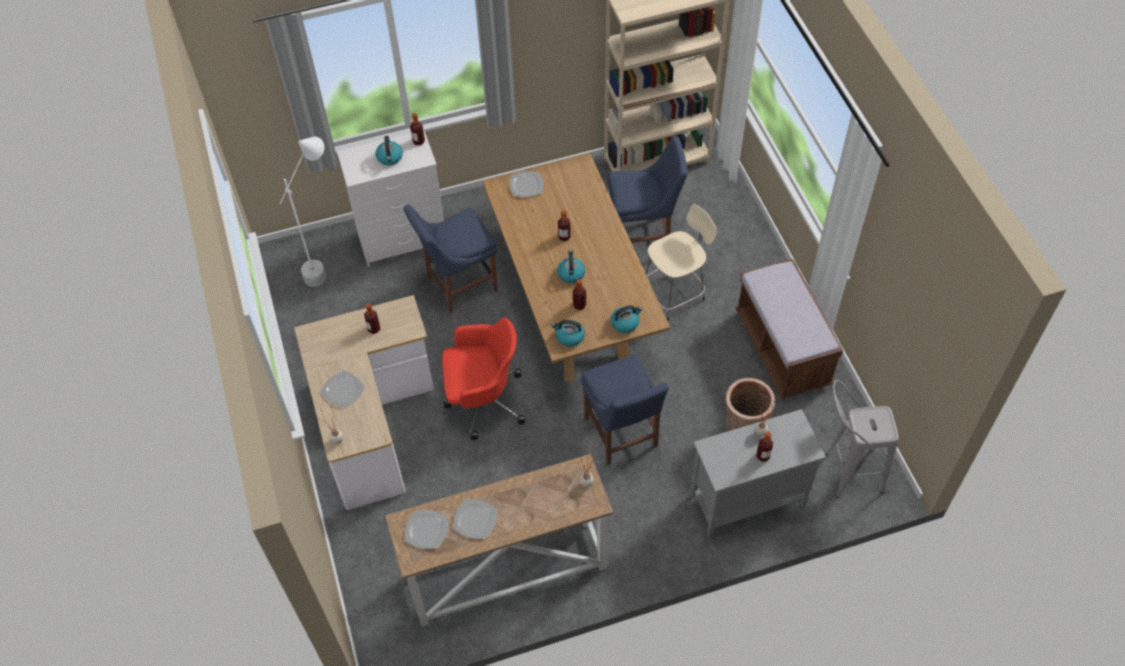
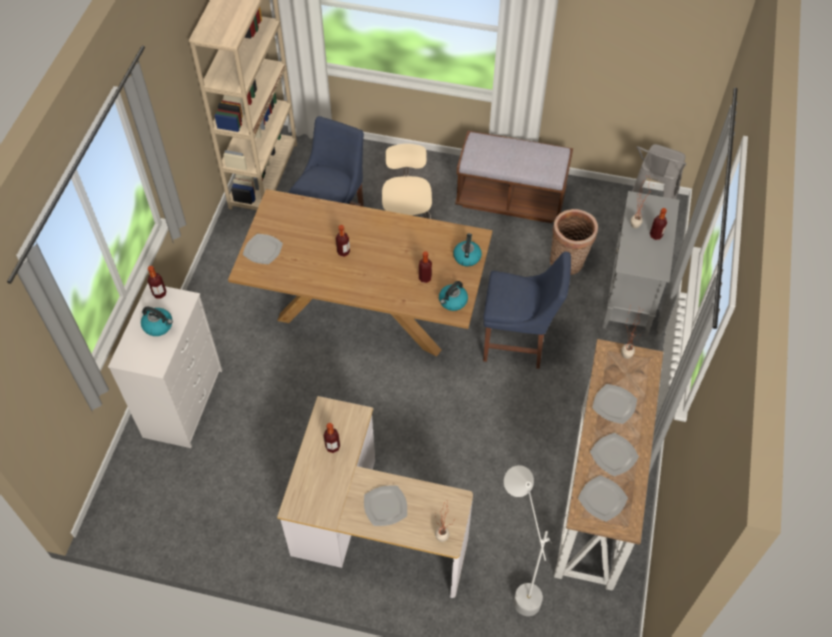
camera: 60 degrees left, 0 degrees up
white floor lamp [280,137,326,287] -> white floor lamp moved to [504,465,551,616]
blue chair [404,204,498,313] -> none
red office chair [442,318,525,440] -> none
kettle [557,250,585,283] -> none
none -> plate [592,384,637,424]

